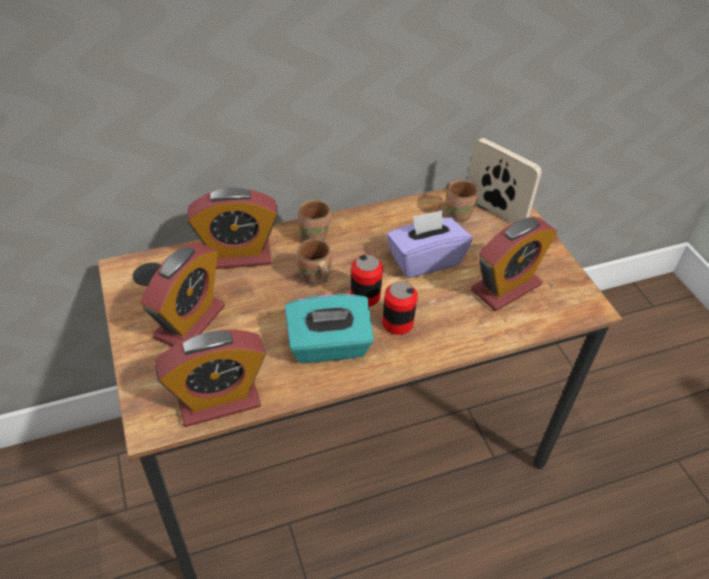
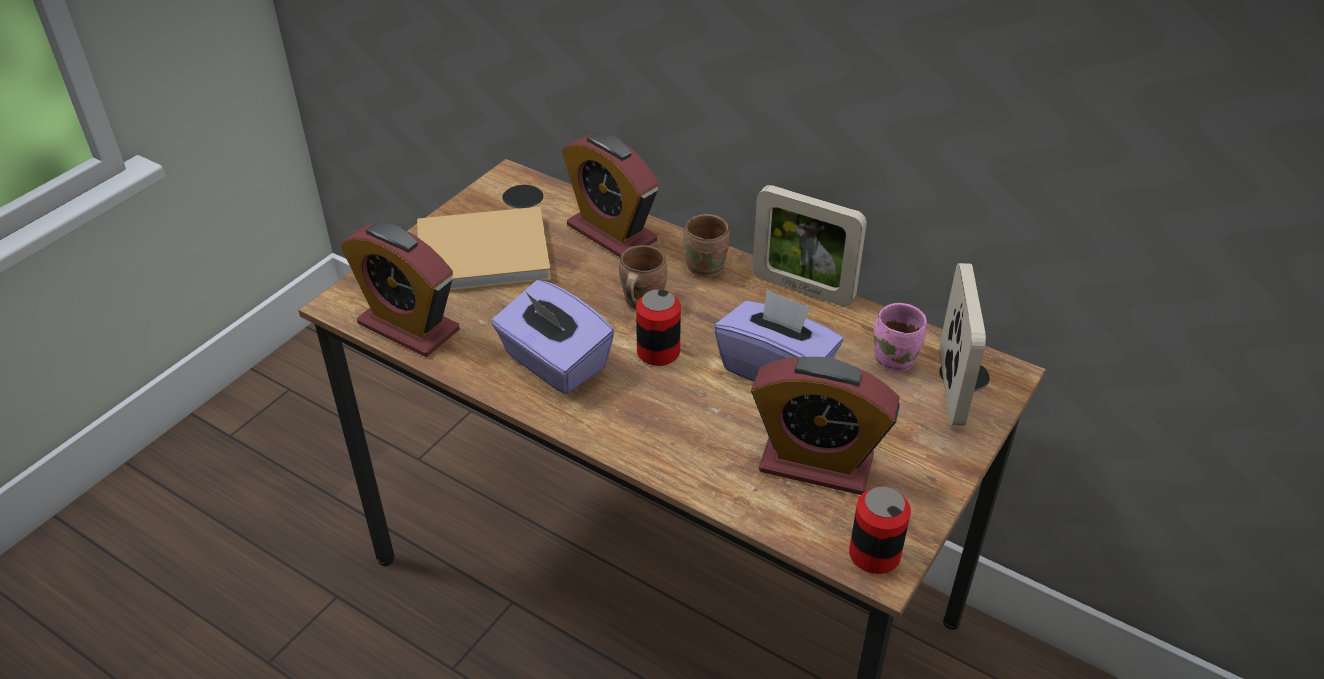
camera: 55 degrees right, 5 degrees down
alarm clock [141,243,225,347] -> beige book [417,207,551,292]
turquoise tissue box [285,294,374,363] -> purple tissue box [492,280,615,394]
can [382,281,418,335] -> can moved to [849,486,911,574]
brown mug [445,180,478,223] -> pink mug [874,303,927,372]
none -> picture frame [752,185,867,306]

